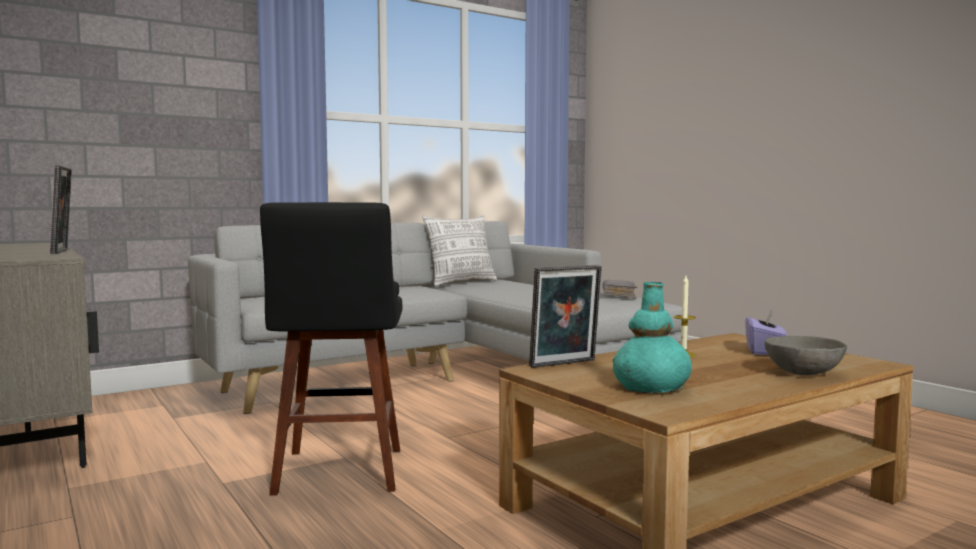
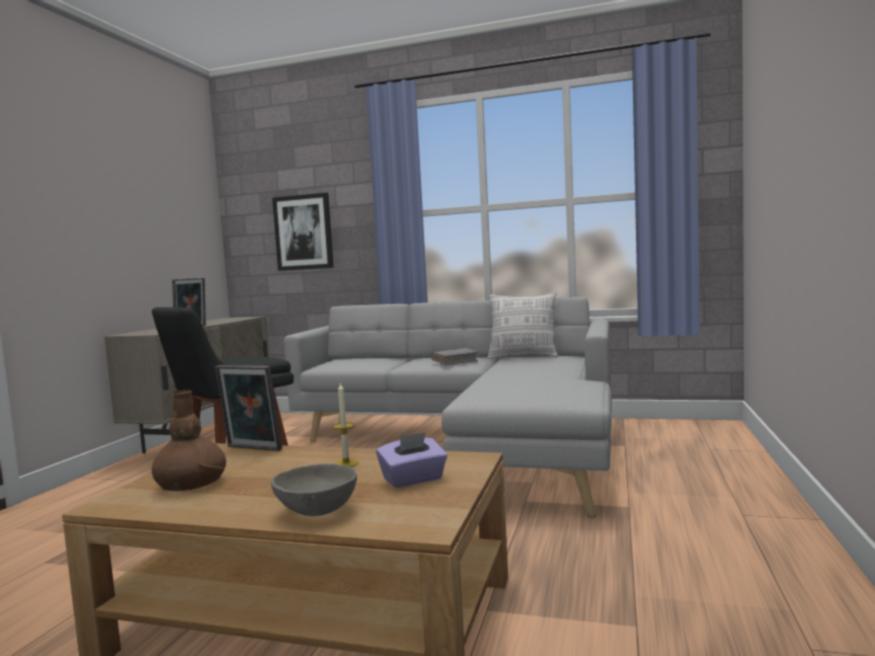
camera: 50 degrees right, 0 degrees up
grey book [603,280,637,299] -> grey book moved to [431,348,478,366]
turquoise vase [613,282,692,393] -> brown vase [152,390,226,491]
none -> picture [272,193,334,271]

